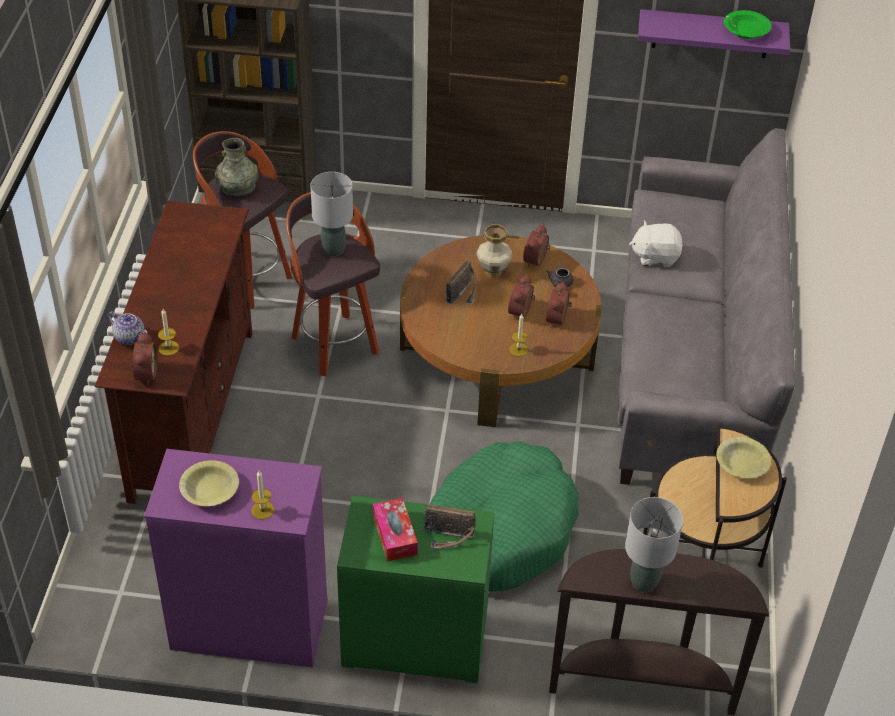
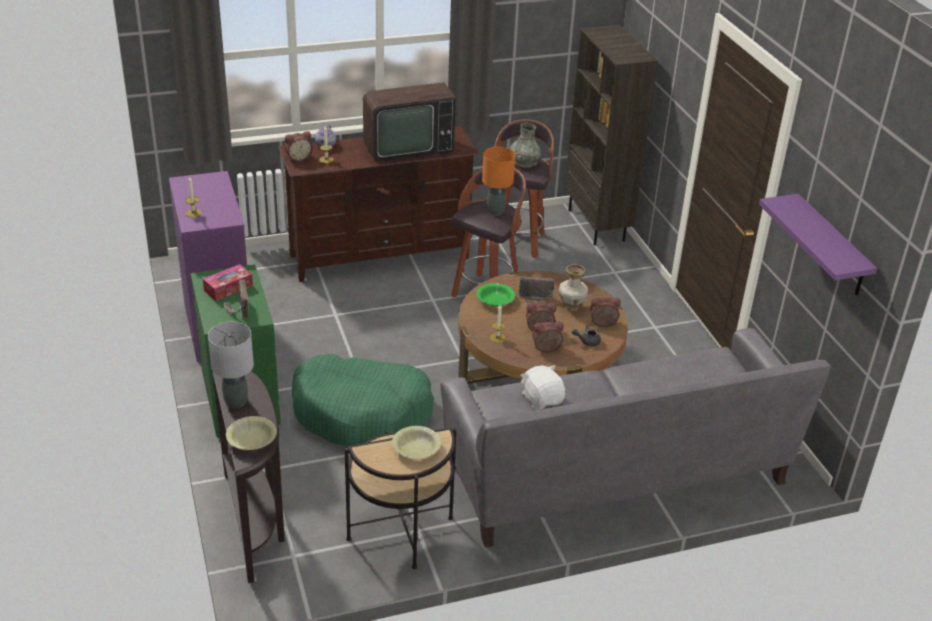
camera: 65 degrees right, 10 degrees down
yellow bowl [179,460,239,506] -> yellow bowl moved to [226,416,277,450]
grey table lamp [310,172,353,257] -> orange table lamp [482,147,516,216]
white plush toy [629,221,683,267] -> white plush toy moved to [520,365,565,410]
green bowl [724,10,772,39] -> green bowl moved to [476,283,515,307]
none -> television [363,82,456,162]

